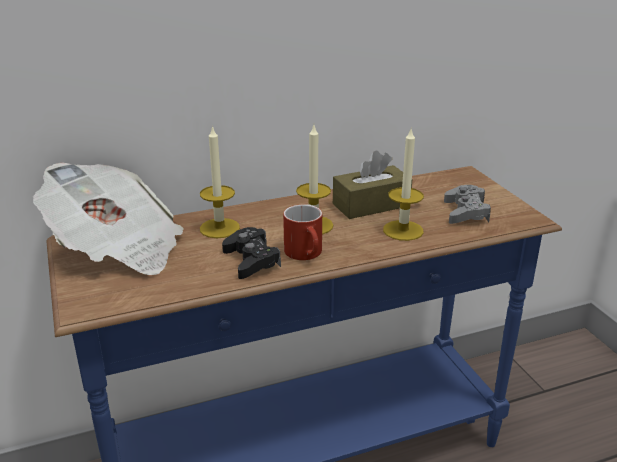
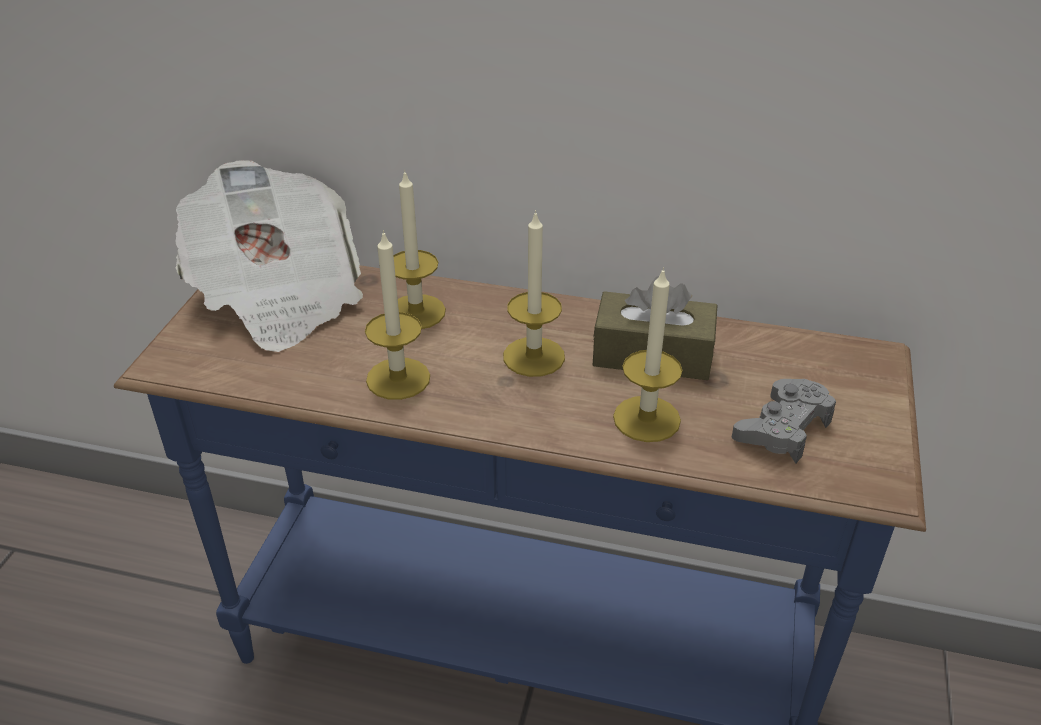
camera: 35 degrees right, 10 degrees up
black game controller [222,227,281,279] -> candle [365,230,430,400]
red mug [283,204,322,260] -> none

